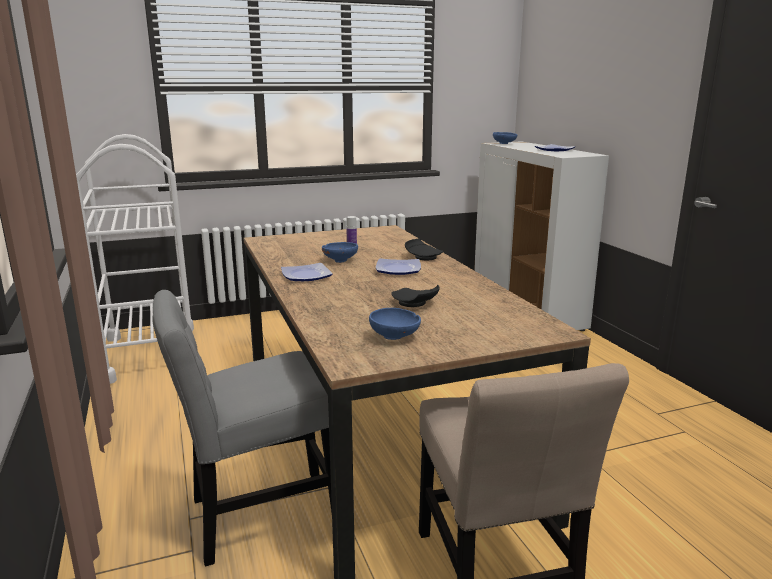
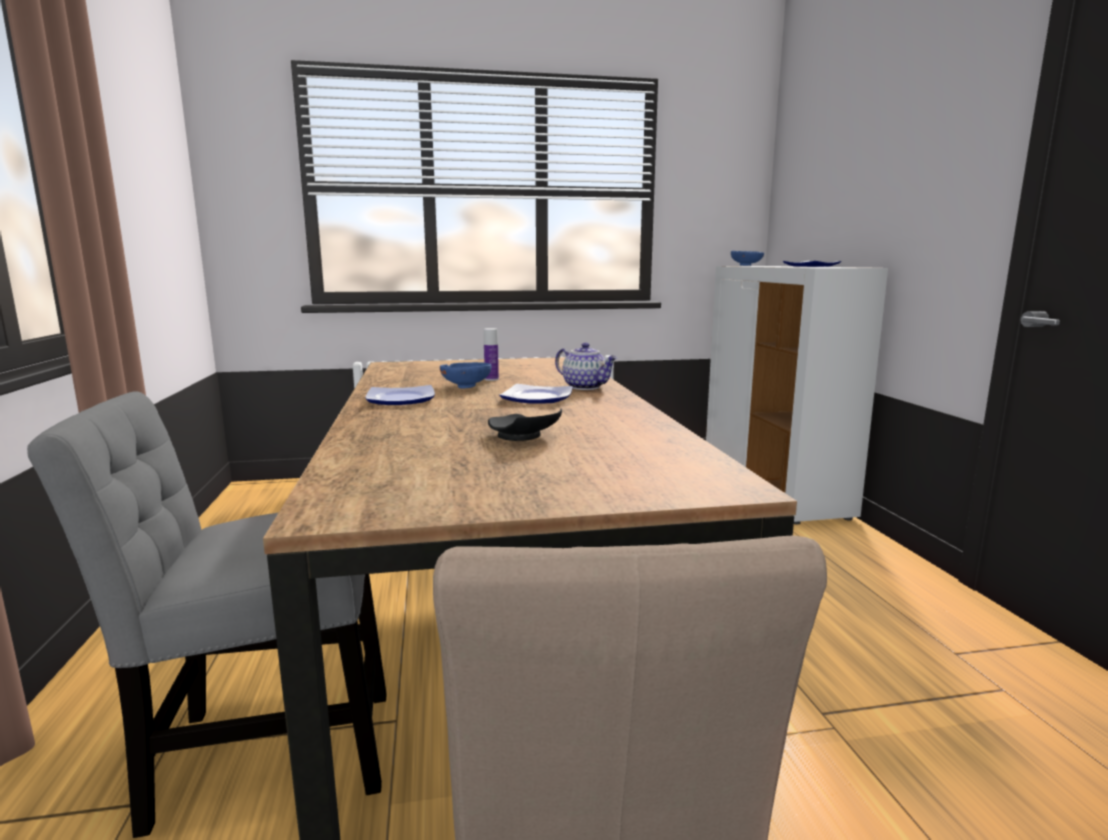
camera: 10 degrees right, 5 degrees down
white cart [76,134,194,384] -> none
blue bowl [369,308,421,340] -> none
black plate [405,239,443,260] -> teapot [555,343,617,390]

